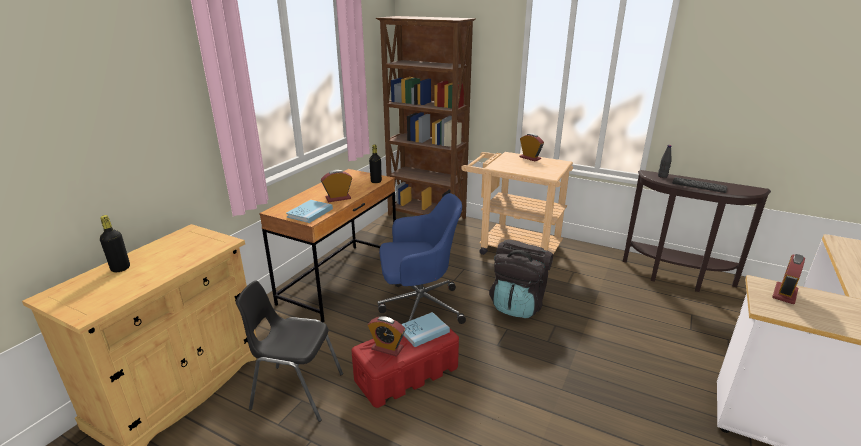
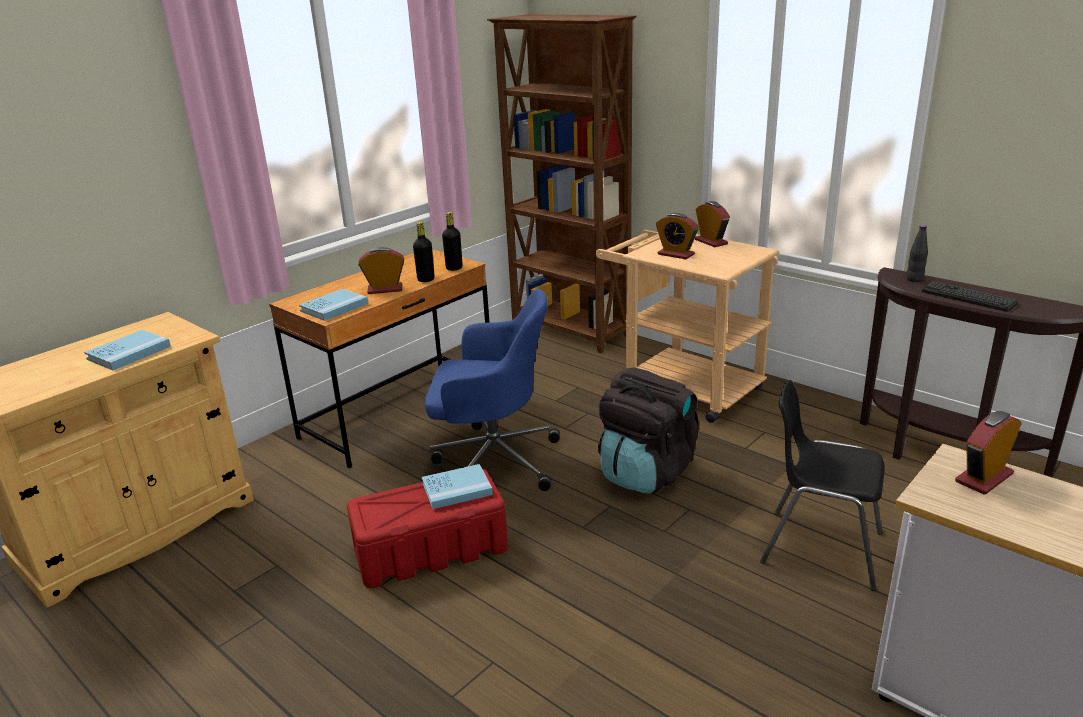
camera: 15 degrees right, 0 degrees up
black bottle [100,215,130,273] -> black bottle moved to [413,222,435,282]
black chair [236,281,343,422] -> black chair moved to [760,380,885,591]
alarm clock [368,316,405,357] -> alarm clock moved to [656,213,699,259]
none -> blue book [84,330,171,370]

